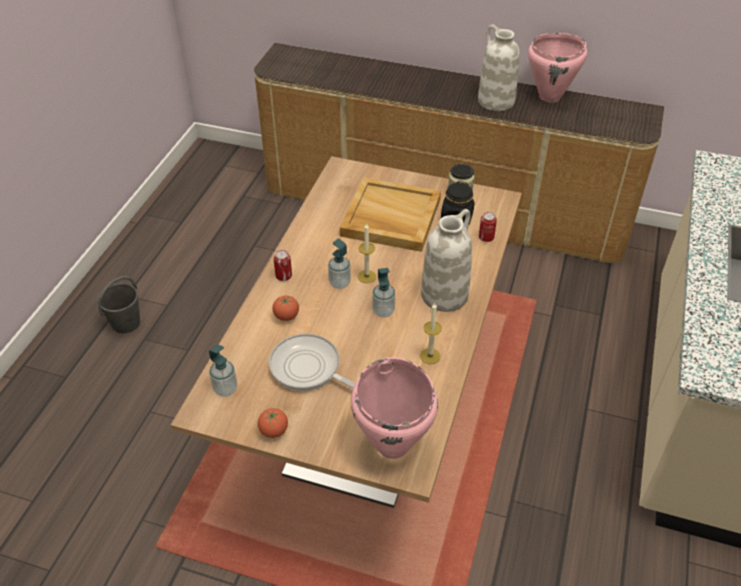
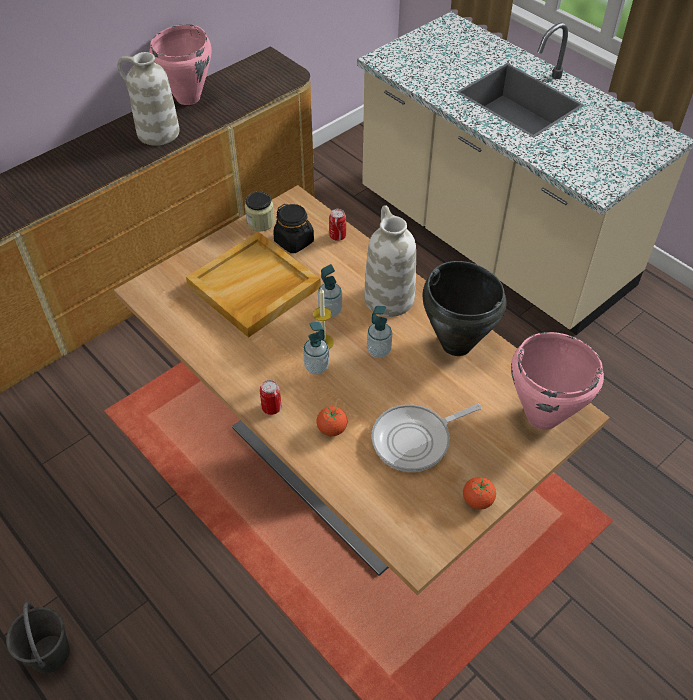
camera: 60 degrees left, 5 degrees up
soap dispenser [209,344,237,397] -> soap dispenser moved to [318,264,342,317]
candle [420,303,442,364] -> black cooking pot [422,261,507,356]

